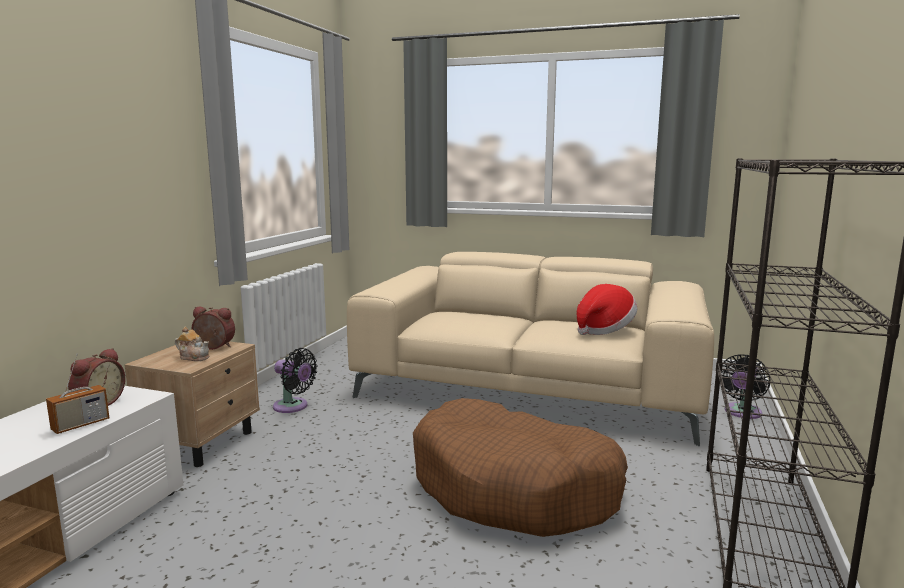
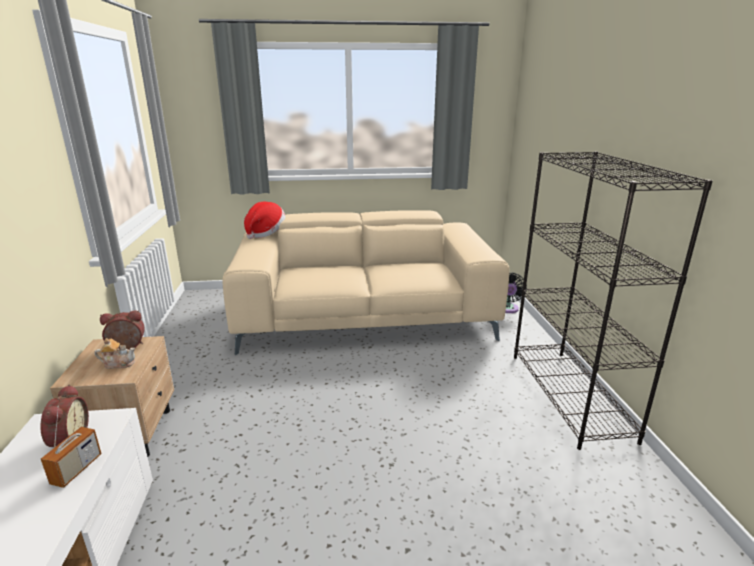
camera: 25 degrees left, 10 degrees up
black fan [273,348,318,413] -> none
brown dog bed [413,398,628,537] -> none
hat [577,284,637,335] -> hat moved to [244,202,285,239]

